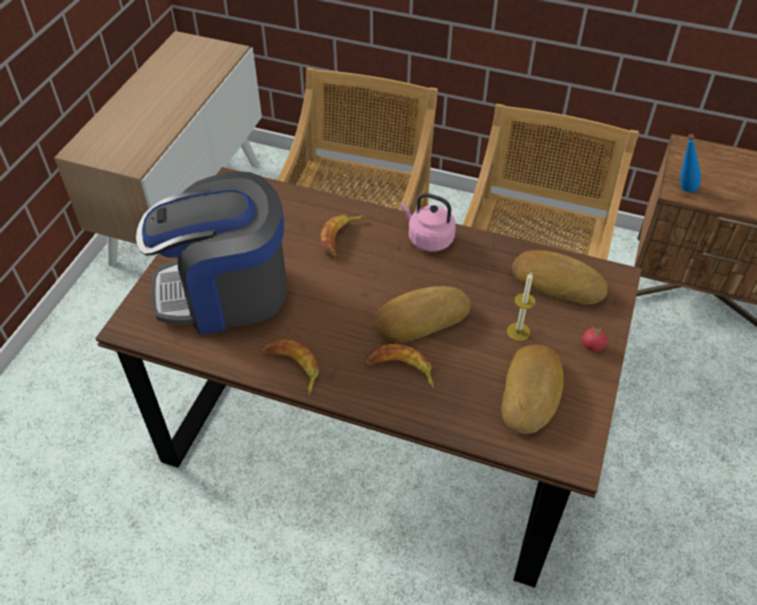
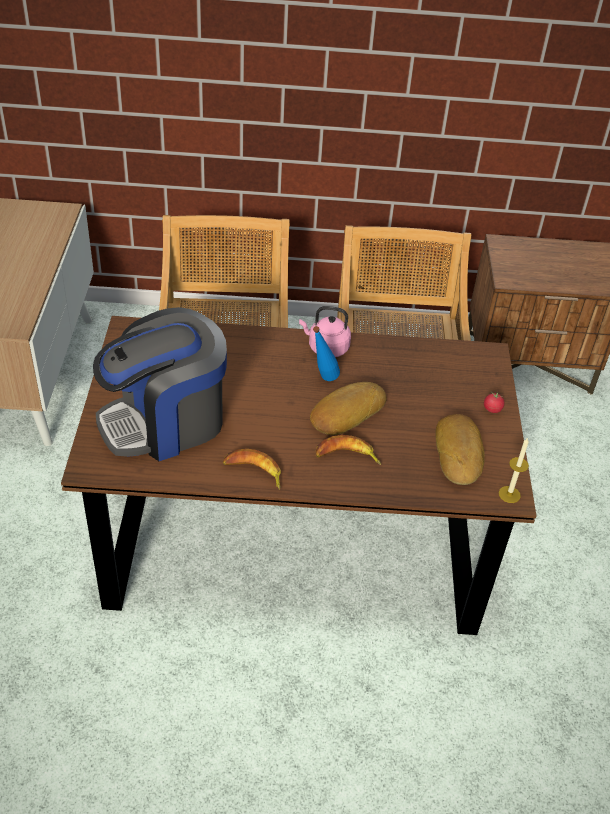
camera: 20 degrees left, 5 degrees down
banana [321,215,366,257] -> none
candle [507,273,536,341] -> candle moved to [499,437,529,503]
bread [512,250,608,304] -> none
blue bottle [680,134,701,192] -> blue bottle moved to [313,326,340,381]

